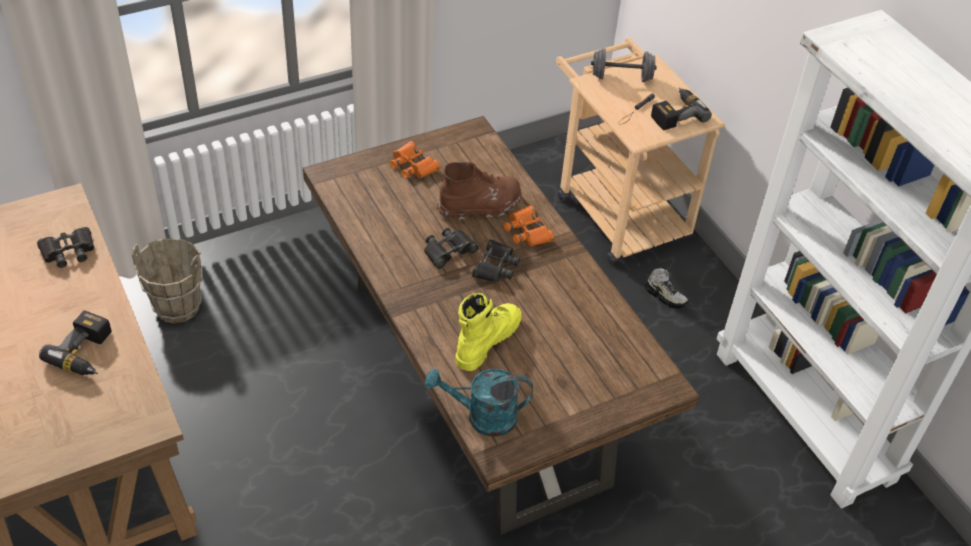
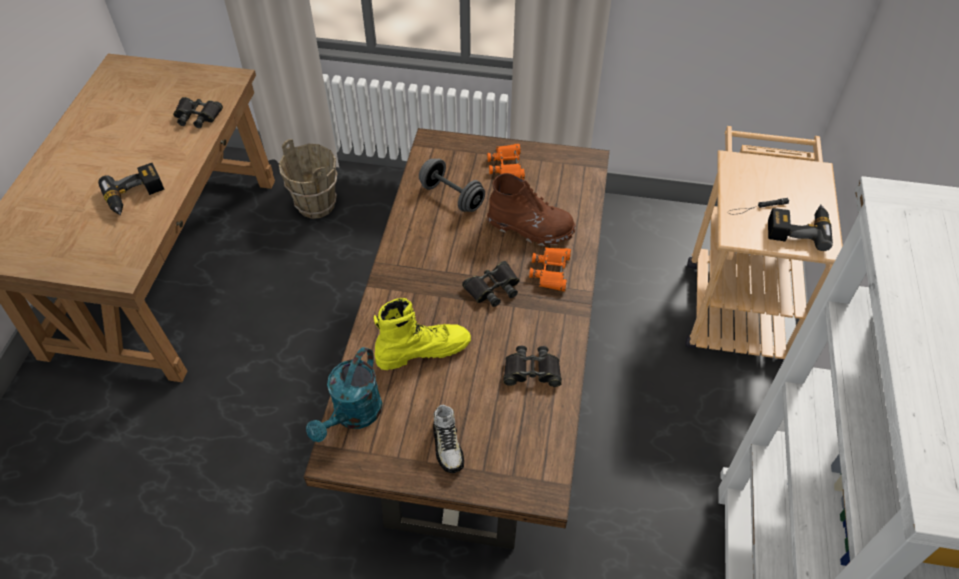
camera: 40 degrees right, 5 degrees up
black binoculars [424,228,479,269] -> black binoculars moved to [503,346,562,387]
turquoise watering can [425,369,533,437] -> turquoise watering can turned 105 degrees counterclockwise [306,347,382,442]
grey dumbbell [591,48,657,82] -> grey dumbbell moved to [419,158,485,212]
shoe [645,268,689,309] -> shoe moved to [433,405,464,473]

